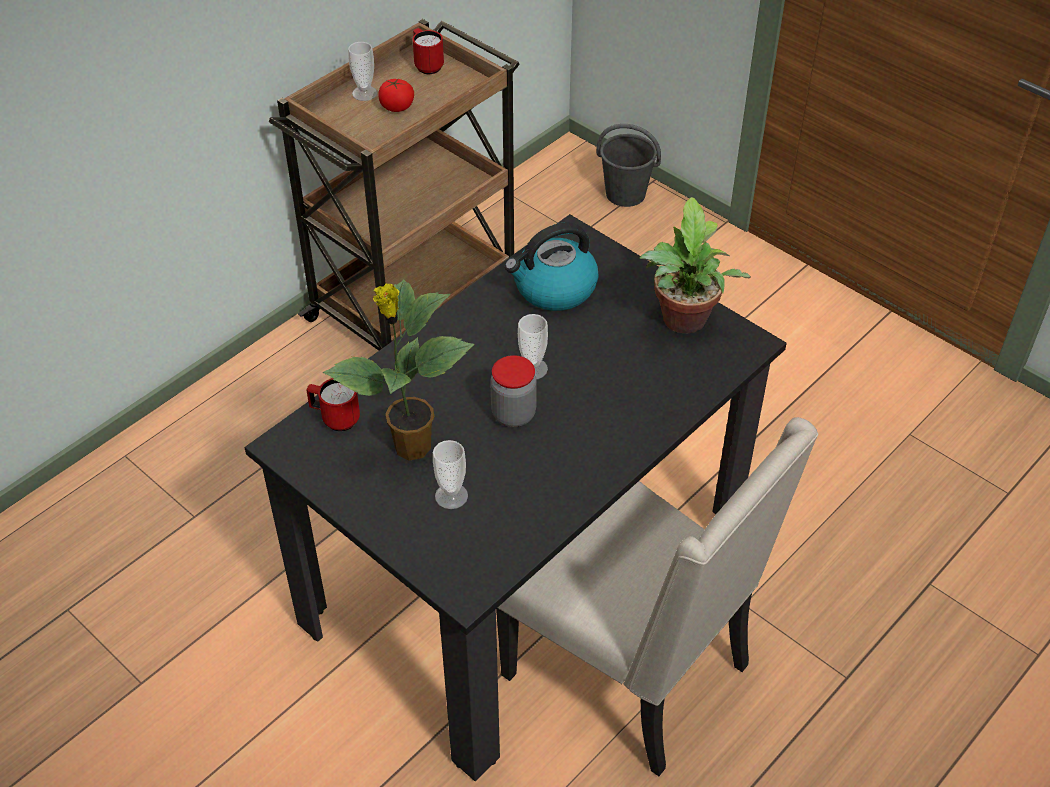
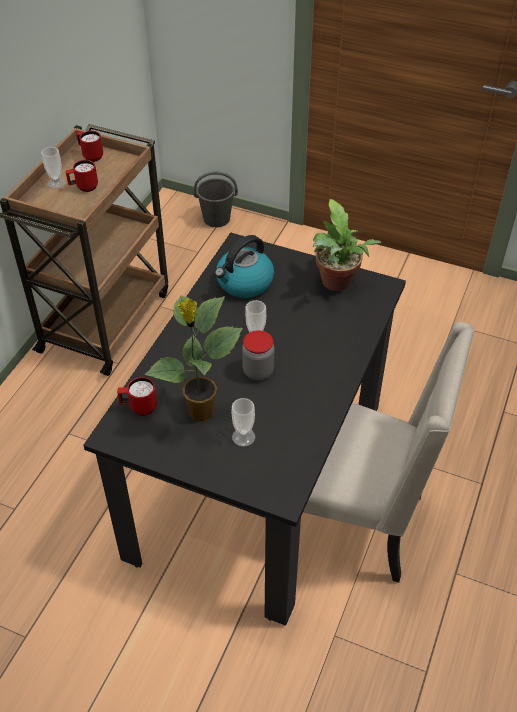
camera: 20 degrees left, 0 degrees up
tomato [378,79,414,112] -> red mug [66,160,98,192]

